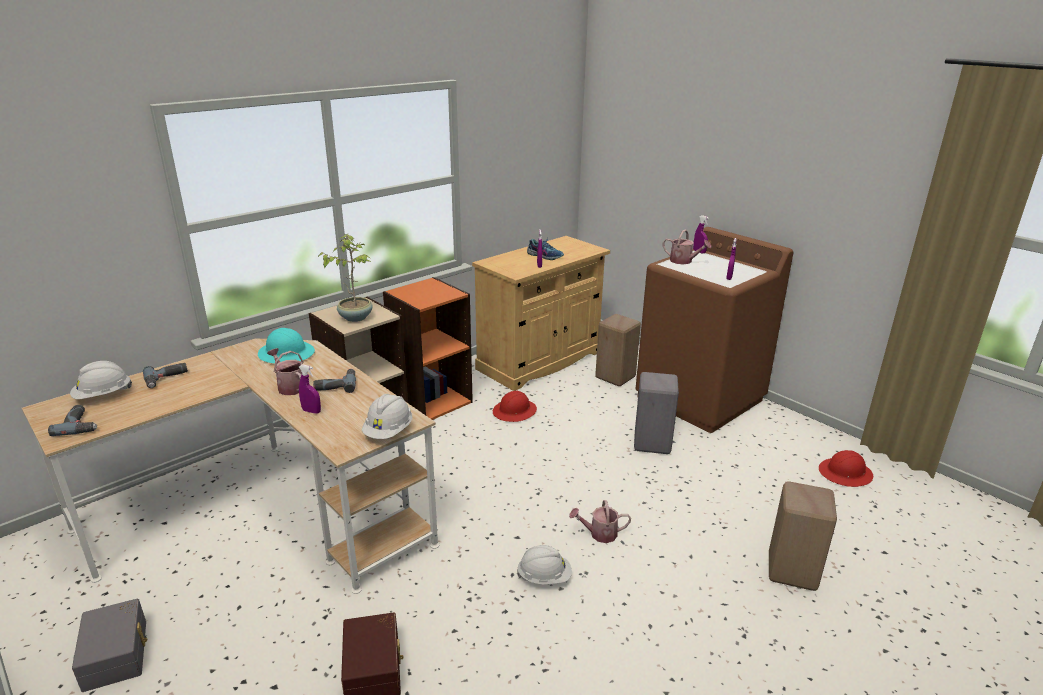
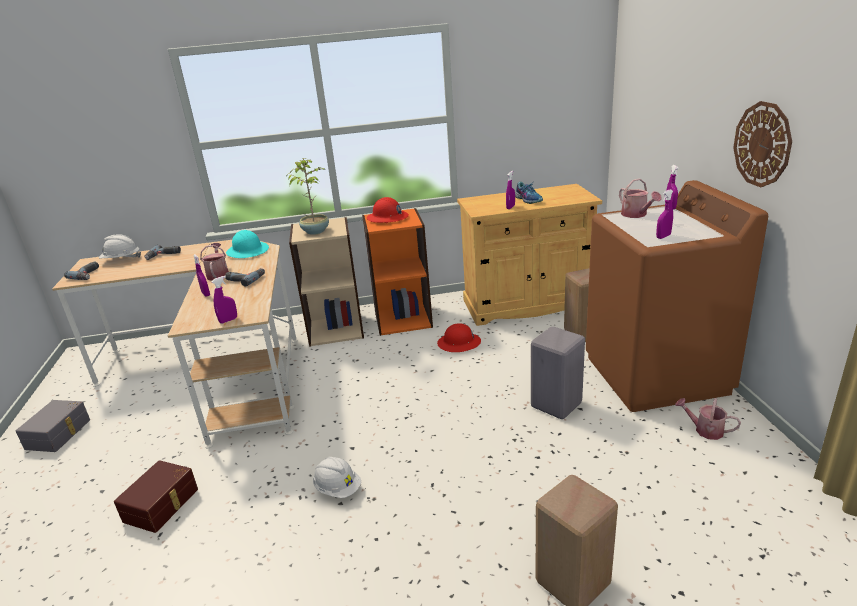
camera: 35 degrees right, 0 degrees up
white hard hat [362,394,412,439] -> purple spray bottle [212,276,237,324]
watering can [569,500,631,543] -> watering can moved to [675,398,741,440]
red hard hat [819,450,873,487] -> red hard hat moved to [367,197,409,223]
none -> wall clock [733,101,792,188]

